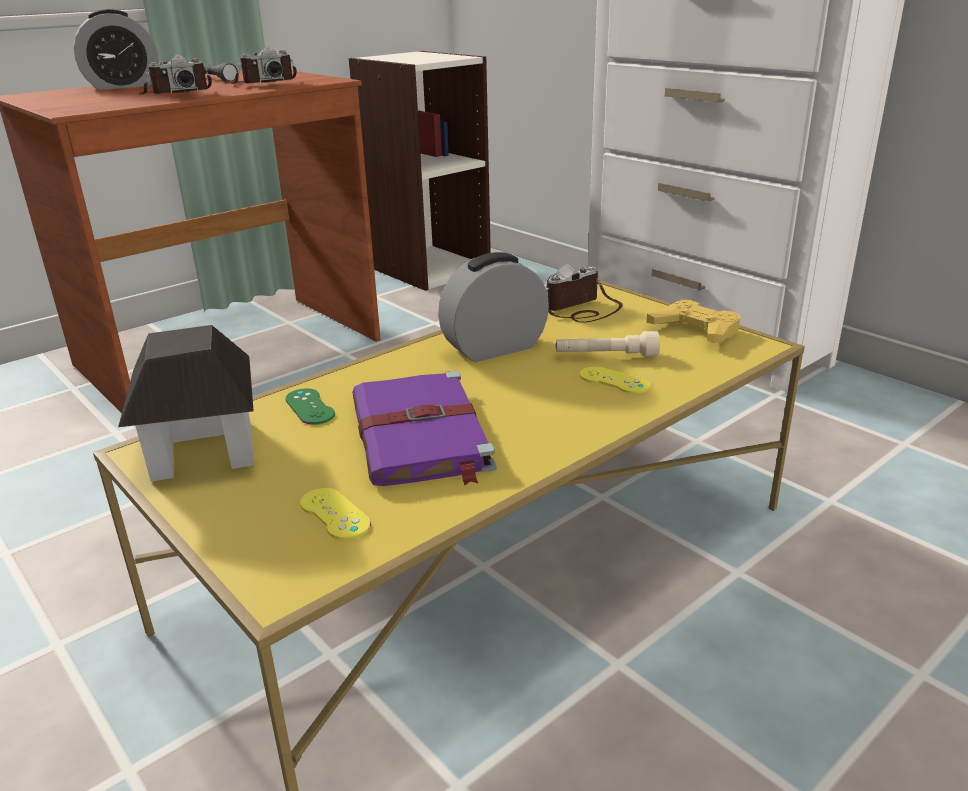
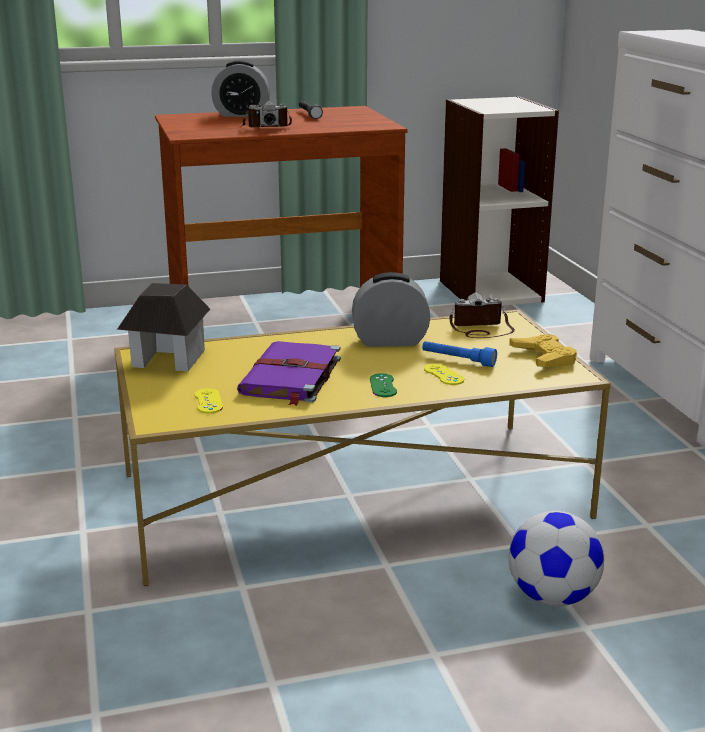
camera: 25 degrees right, 5 degrees down
camera [229,46,297,84] -> none
green game controller [285,388,335,425] -> green game controller moved to [370,373,397,397]
beige flashlight [556,331,660,357] -> blue flashlight [422,341,497,367]
none -> football [509,511,604,607]

